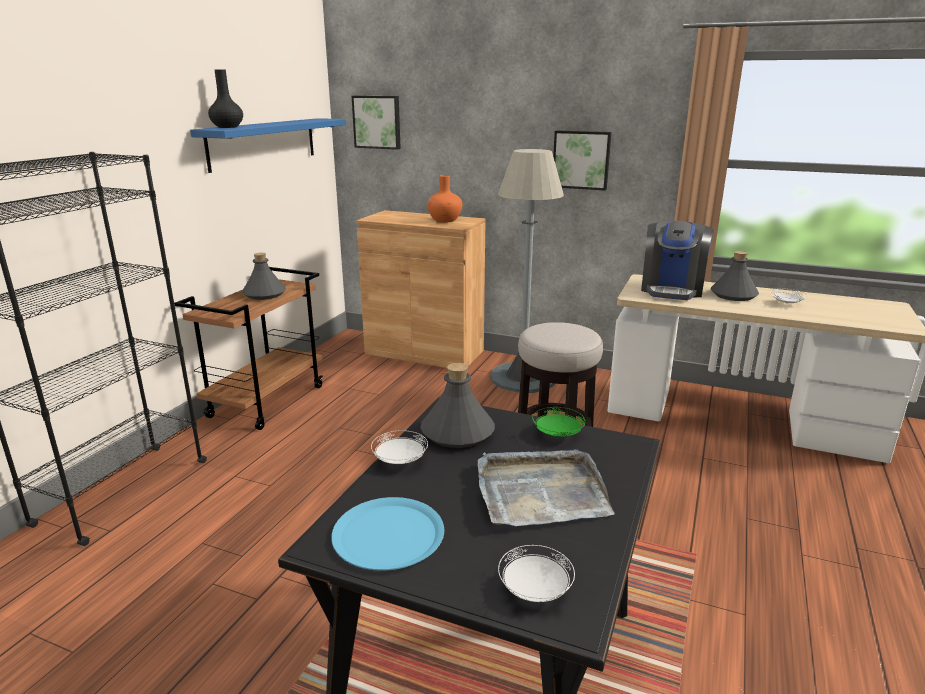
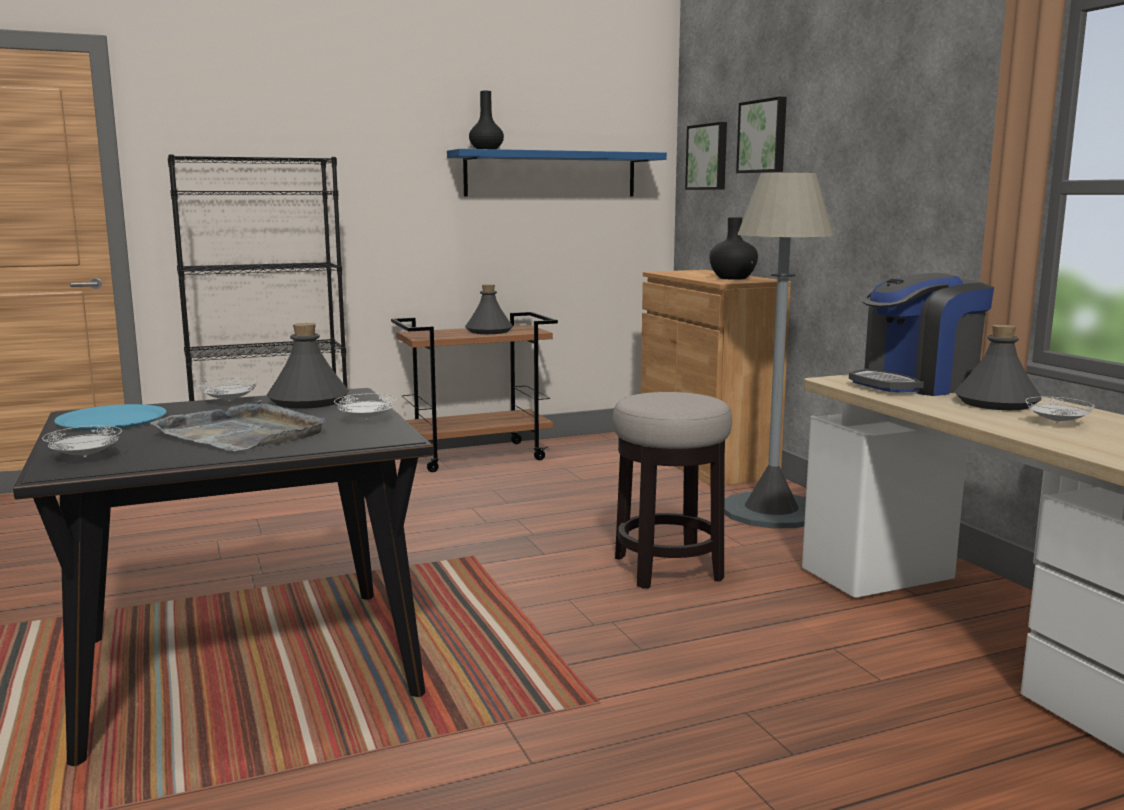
camera: 45 degrees right, 10 degrees down
orange vase [427,175,462,223] -> black vase [709,217,758,280]
green plate [532,407,586,437] -> white plate [334,393,396,420]
picture [553,130,612,190] -> picture moved to [736,97,787,173]

